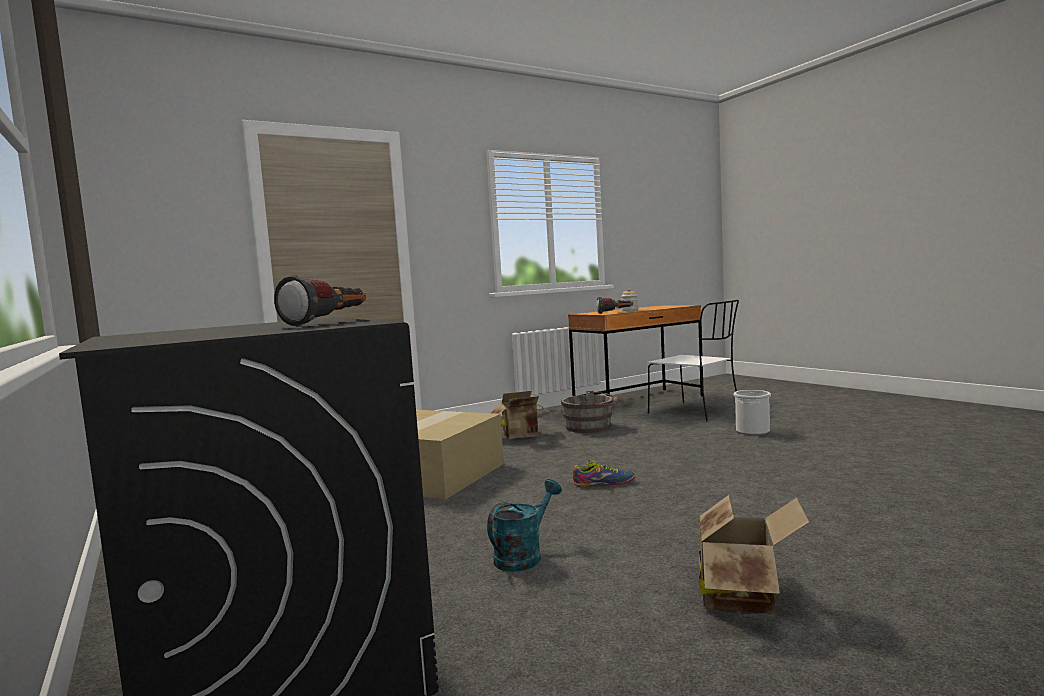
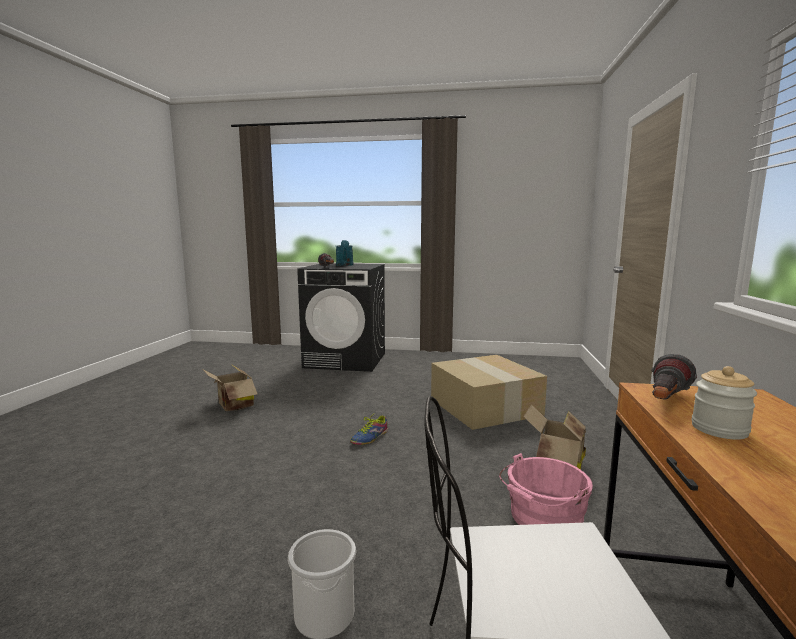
camera: 130 degrees right, 5 degrees up
turquoise watering can [487,479,562,572] -> turquoise watering can moved to [336,240,354,266]
grey bucket [561,390,618,433] -> pink bucket [499,453,593,525]

